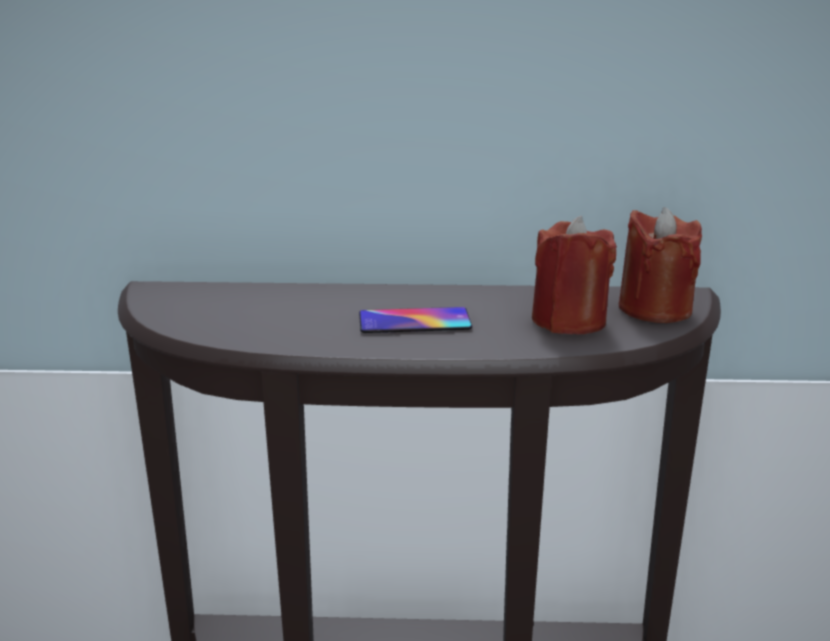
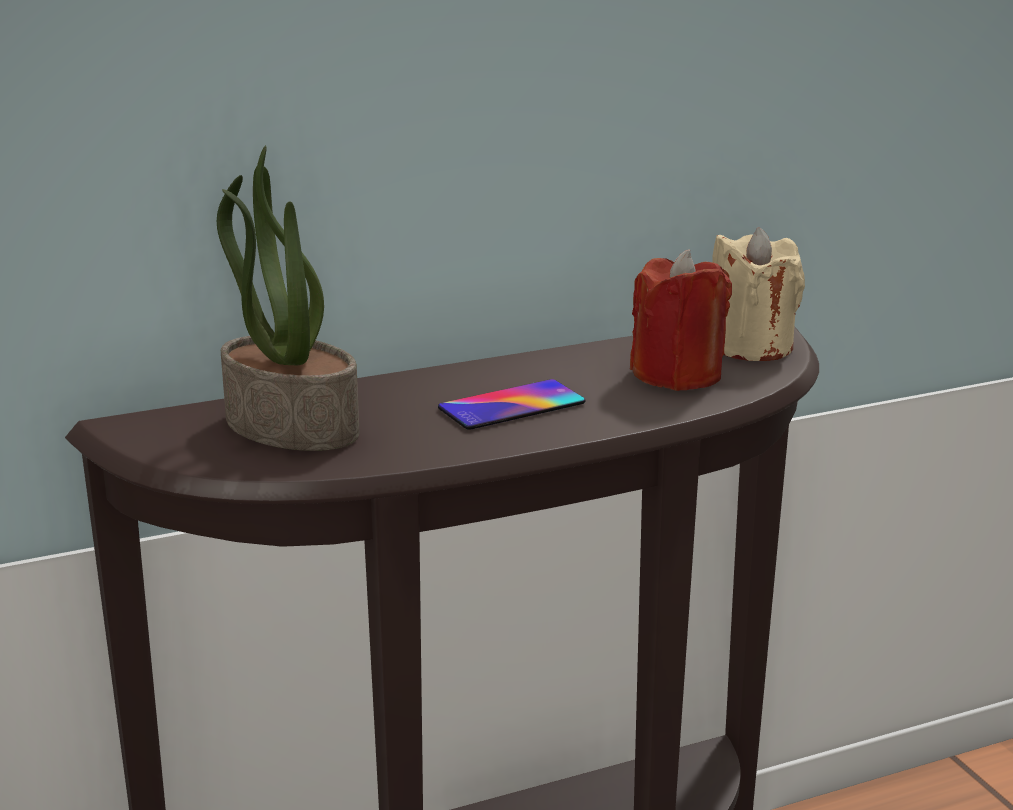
camera: 25 degrees left, 0 degrees up
red candle [619,207,702,323] -> beige candle [712,228,805,361]
none -> potted plant [217,145,359,451]

